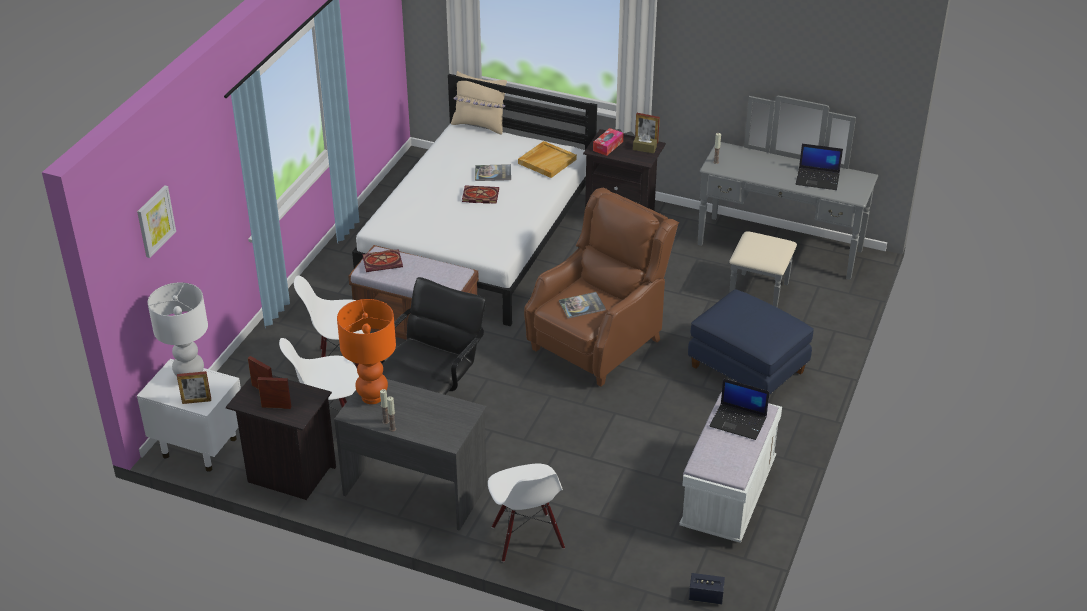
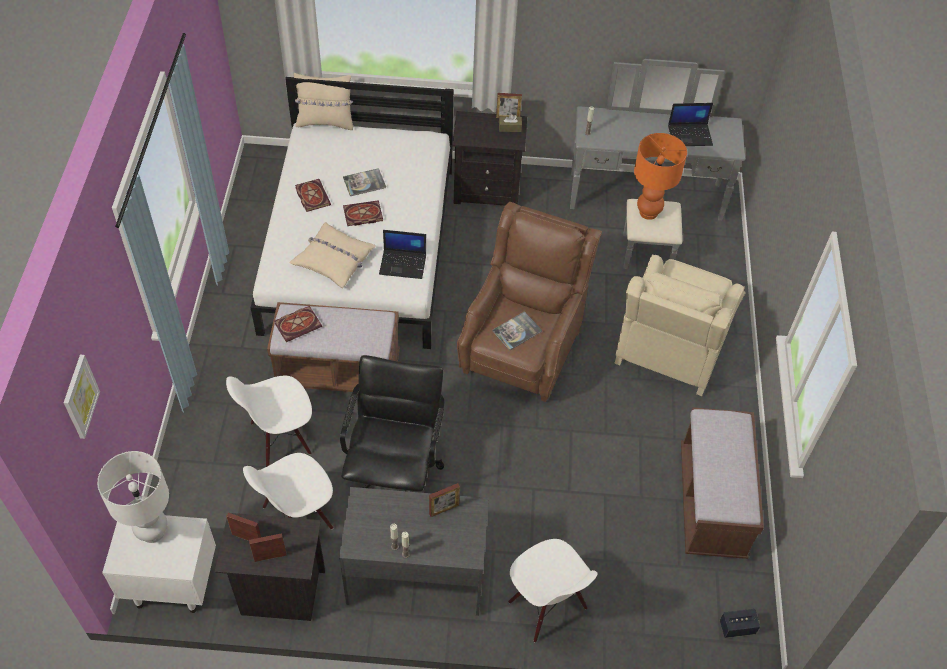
camera: 20 degrees left, 15 degrees up
picture frame [177,371,211,404] -> picture frame moved to [429,483,460,517]
orange table lamp [337,299,396,404] -> orange table lamp moved to [634,133,687,220]
beige tray [518,141,577,178] -> none
tissue box [593,128,624,156] -> none
white bench [679,392,782,543] -> brown bench [681,407,764,559]
blue ottoman [688,289,814,395] -> beige armchair [614,254,746,396]
laptop [709,378,770,440] -> laptop moved to [379,230,426,279]
none -> beige pillow [289,222,376,288]
none -> book [295,179,331,212]

